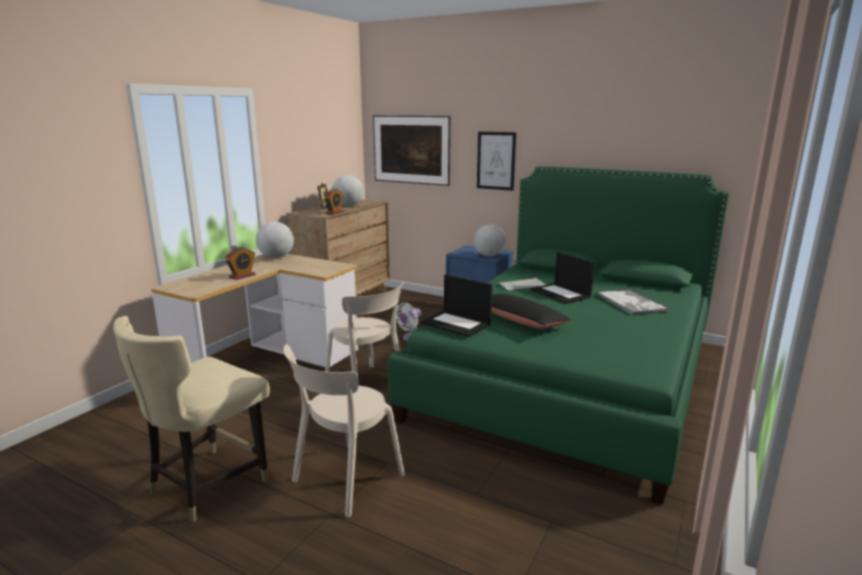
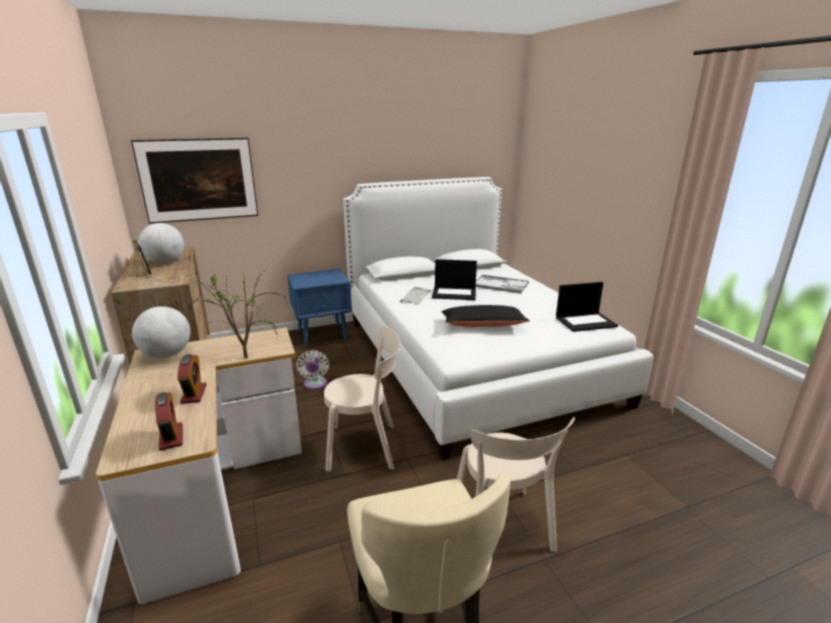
camera: 50 degrees left, 5 degrees up
alarm clock [325,189,344,215] -> alarm clock moved to [155,392,183,451]
green bed [389,166,729,505] -> white bed [343,177,653,460]
laptop [421,274,492,337] -> laptop moved to [556,282,618,332]
globe [474,224,506,256] -> none
picture [477,132,516,191] -> none
none -> potted plant [188,267,288,358]

